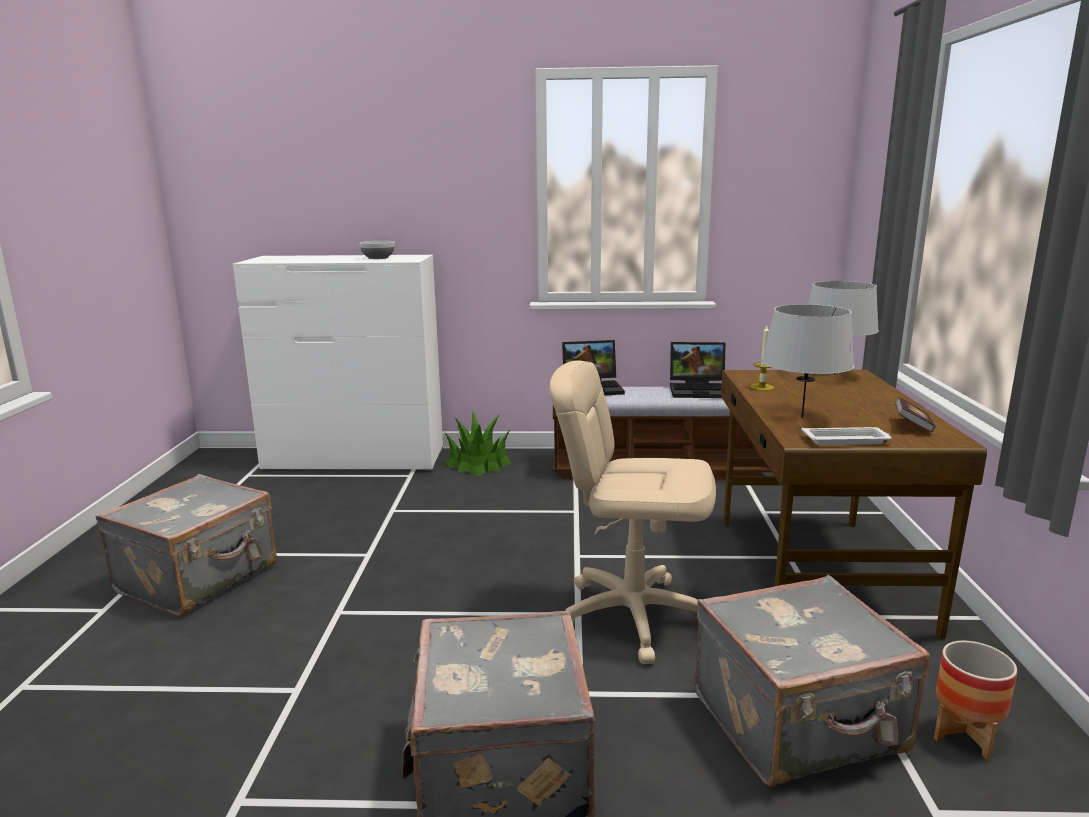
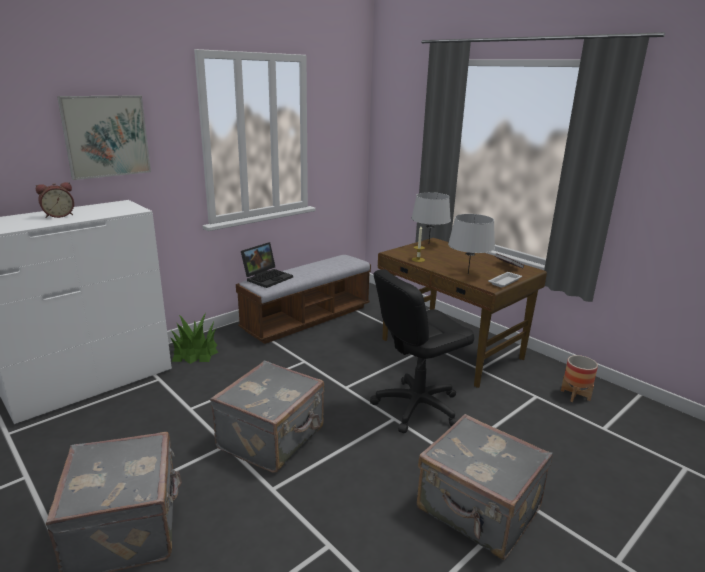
camera: 45 degrees left, 5 degrees up
bowl [360,241,395,259] -> none
beige office chair [550,361,716,664] -> black office chair [370,269,474,433]
laptop [670,342,725,398] -> none
grey suitcase [695,575,930,787] -> grey suitcase moved to [210,361,324,473]
none -> alarm clock [36,182,74,218]
none -> picture [57,95,151,180]

